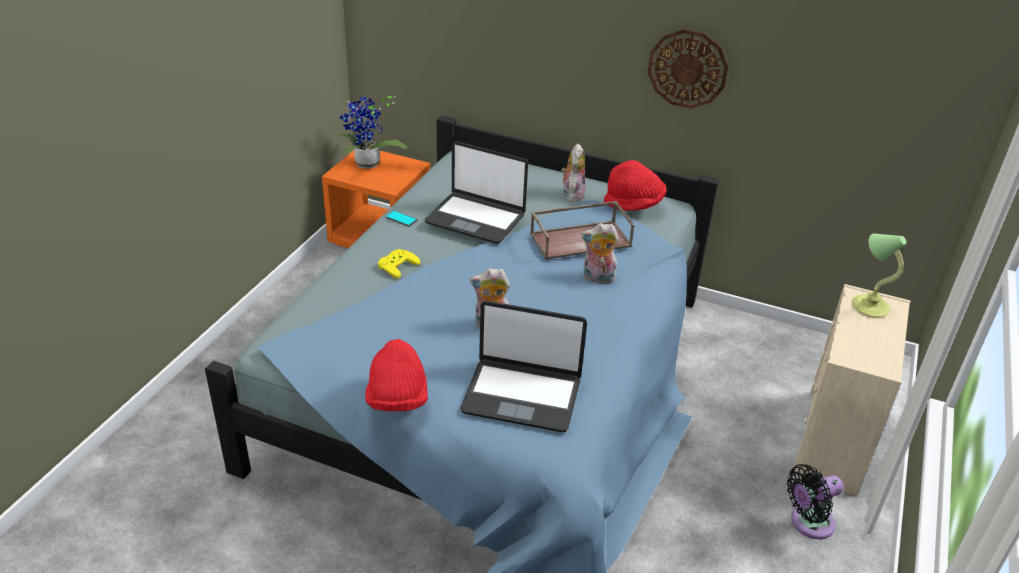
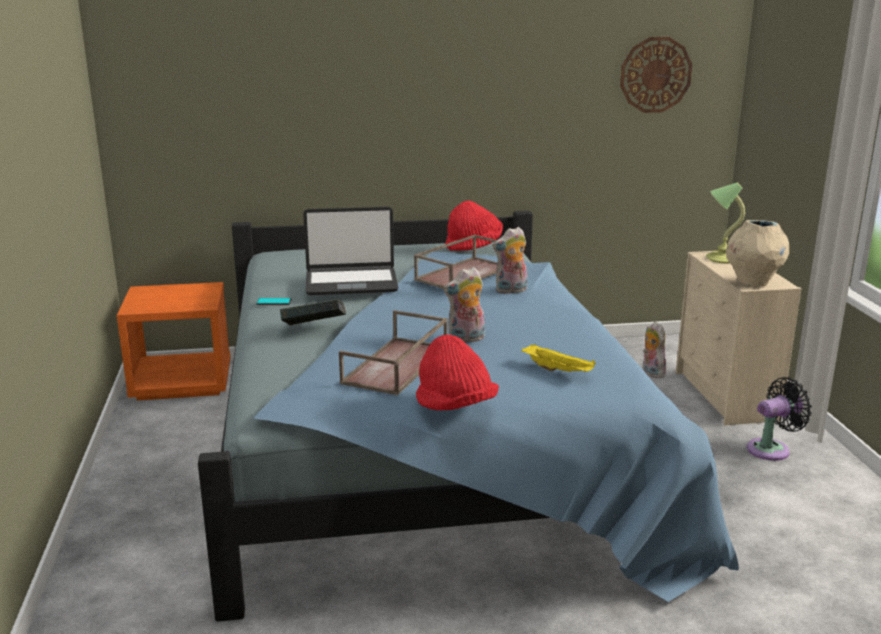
camera: 30 degrees left, 15 degrees down
potted plant [336,95,408,169] -> none
yellow game controller [378,249,421,279] -> book [280,299,346,325]
laptop [461,301,587,432] -> yellow tray [522,344,596,372]
plush toy [561,143,585,202] -> plush toy moved to [643,322,666,378]
wall clock [647,29,729,109] -> wall clock moved to [620,37,692,113]
black fan [787,464,844,539] -> black fan turned 150 degrees counterclockwise [747,377,812,461]
none -> brown tray [339,310,448,396]
none -> beige vase [726,220,789,287]

